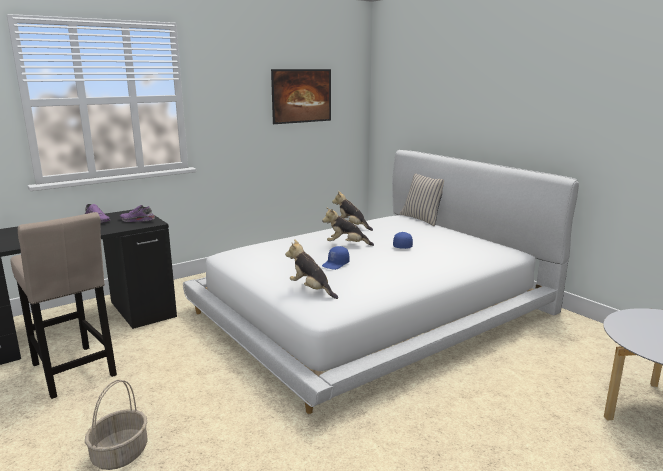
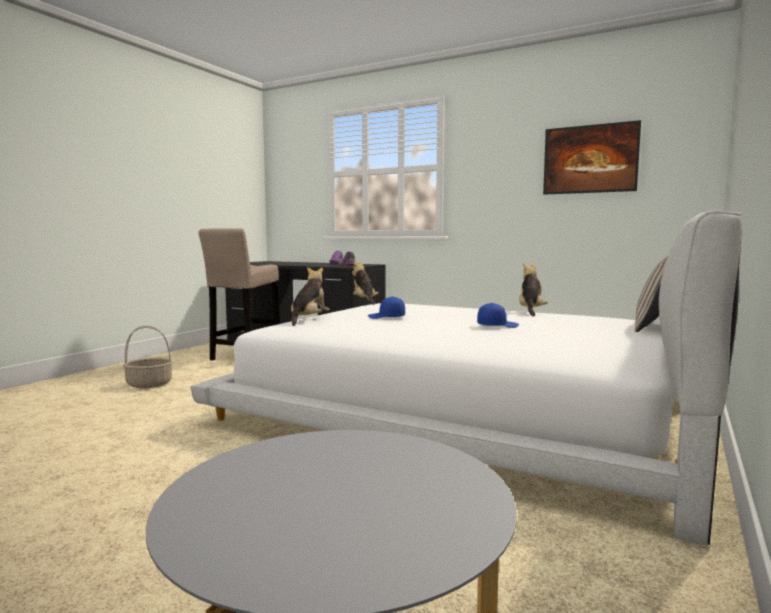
camera: 65 degrees right, 10 degrees down
plush toy [322,207,374,246] -> plush toy moved to [352,261,378,305]

